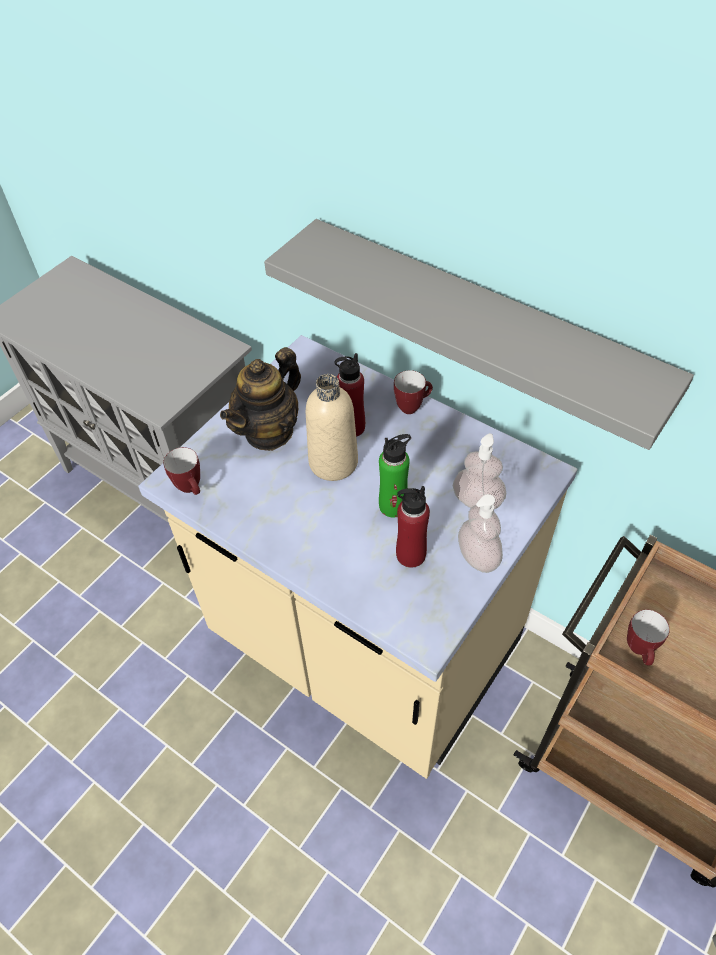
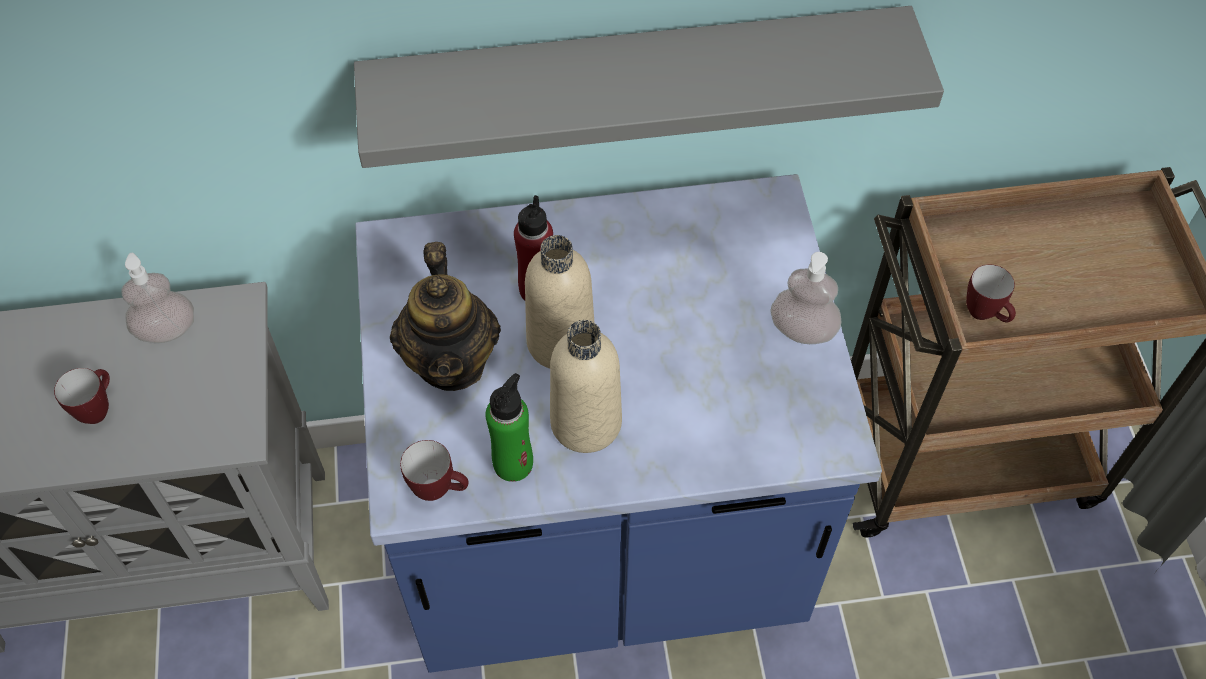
camera: 45 degrees left, 5 degrees up
beige counter [138,335,577,779] -> blue counter [355,174,882,673]
green bottle [379,434,411,517] -> green bottle moved to [485,373,533,482]
mug [394,370,433,414] -> mug moved to [54,368,110,424]
red bottle [396,486,430,568] -> none
soap dispenser [453,433,506,509] -> soap dispenser moved to [122,253,194,343]
none -> beige bottle [550,320,622,453]

